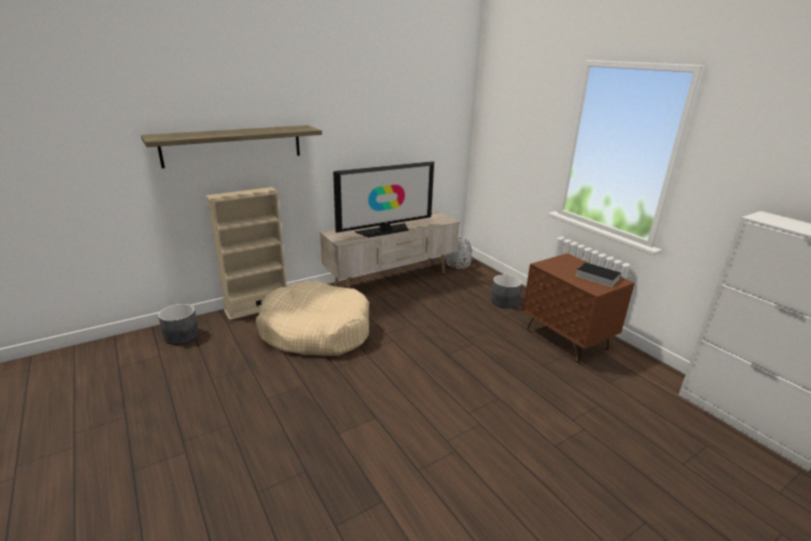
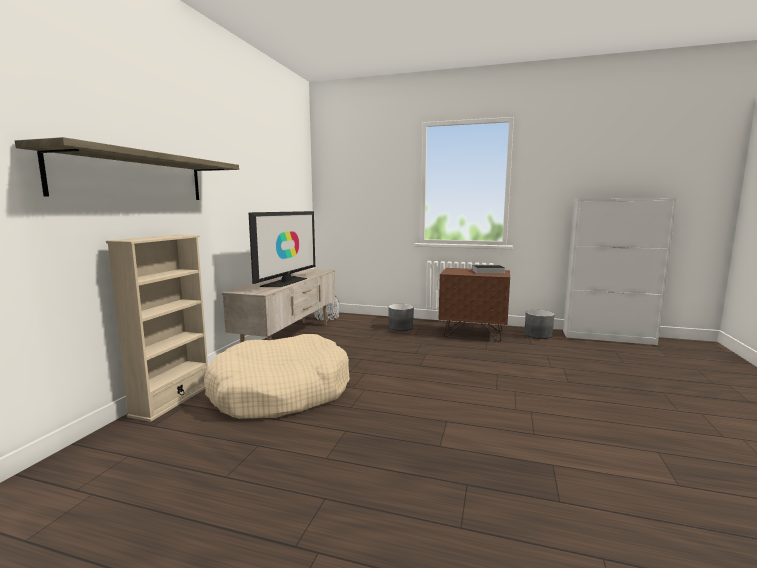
camera: 40 degrees left, 15 degrees down
grey planter [158,304,199,345] -> grey planter moved to [524,310,554,339]

